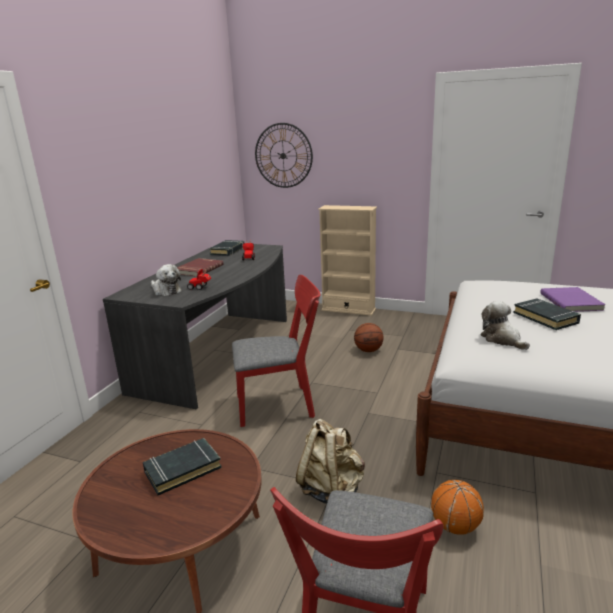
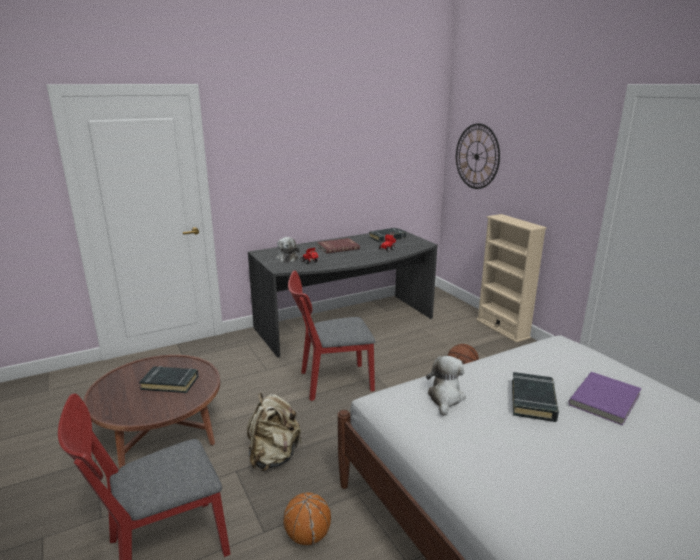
camera: 40 degrees right, 0 degrees up
red chair [232,275,321,427] -> red chair turned 135 degrees clockwise [288,271,375,401]

